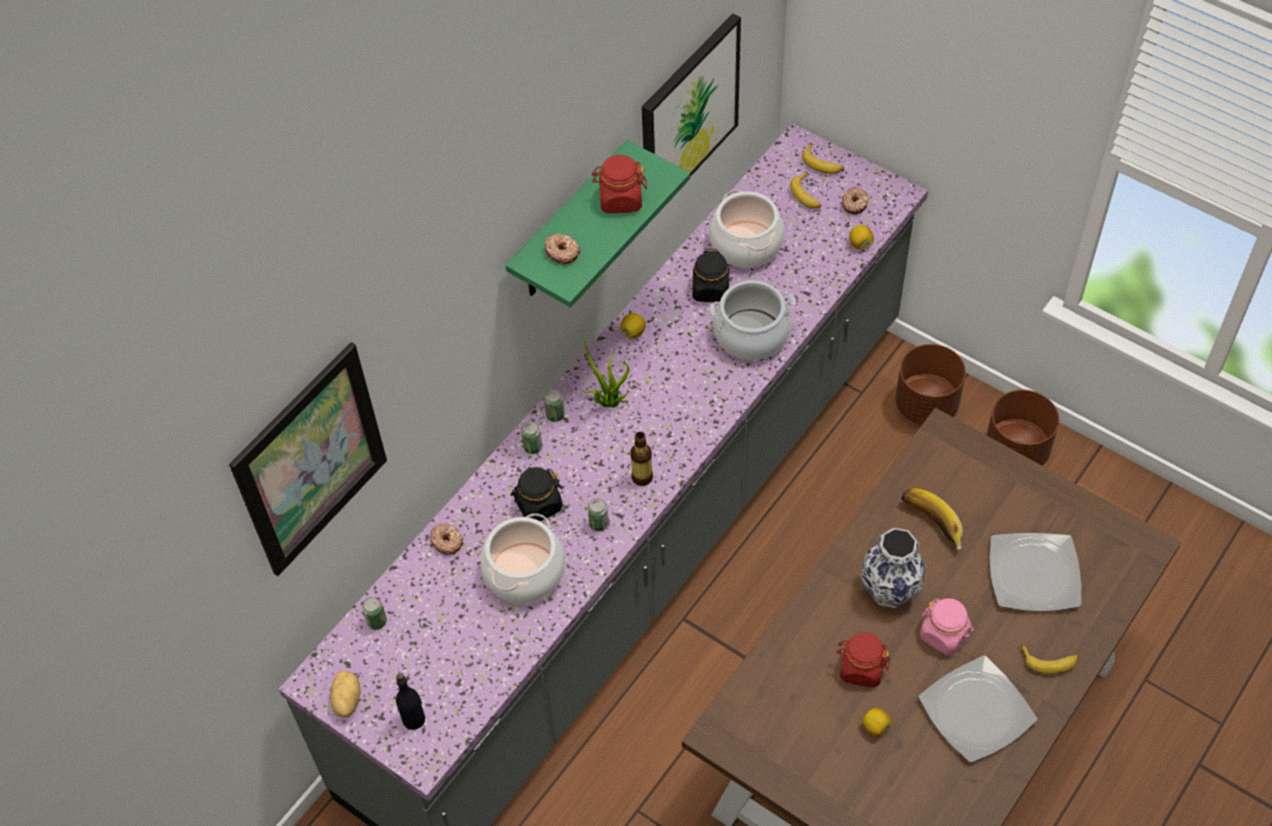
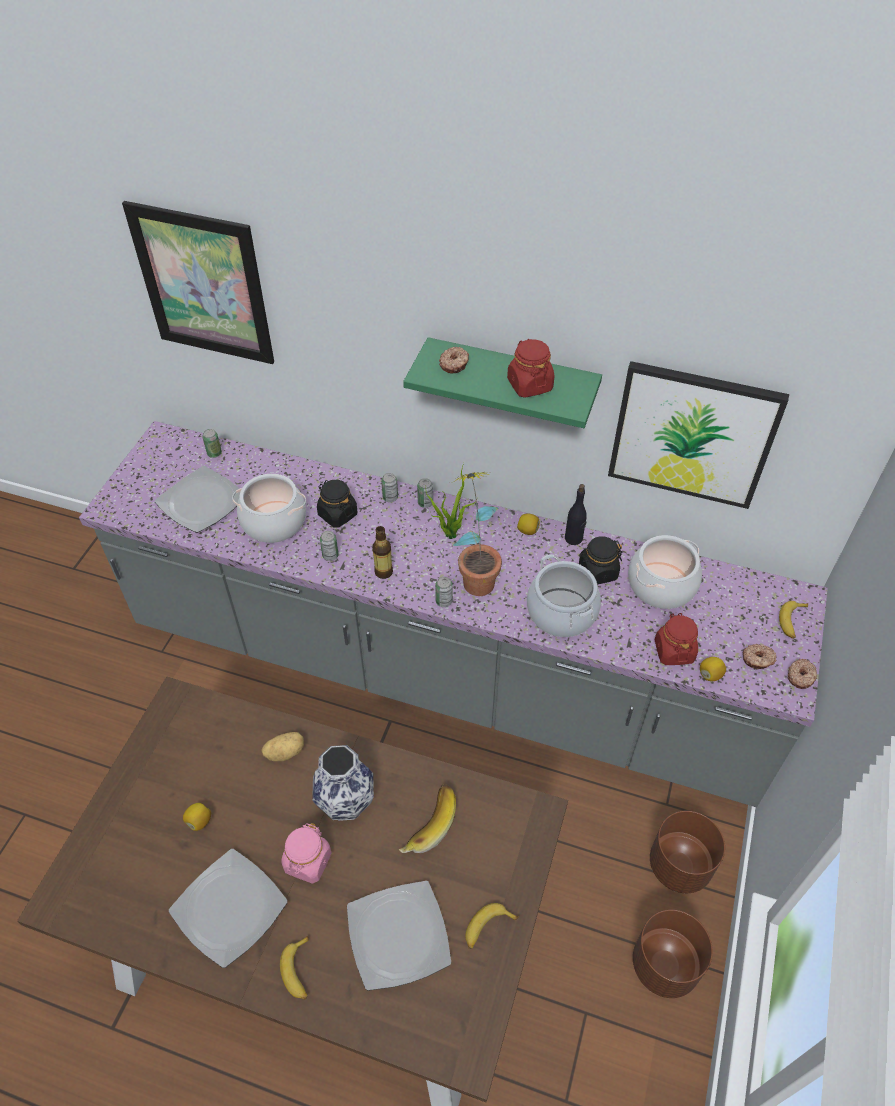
camera: 70 degrees right, 5 degrees down
potato [330,671,361,717] -> potato moved to [261,732,304,761]
black bottle [396,673,425,730] -> black bottle moved to [565,484,587,545]
donut [430,523,463,555] -> donut moved to [788,659,817,689]
banana [790,171,821,208] -> banana moved to [465,903,519,949]
red jar [837,632,890,688] -> red jar moved to [655,613,698,665]
none -> plate [155,466,240,533]
none -> can [435,577,453,607]
none -> potted plant [453,472,502,596]

